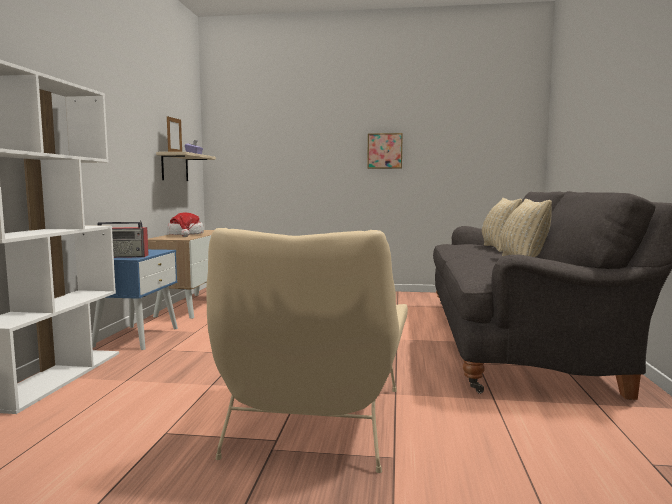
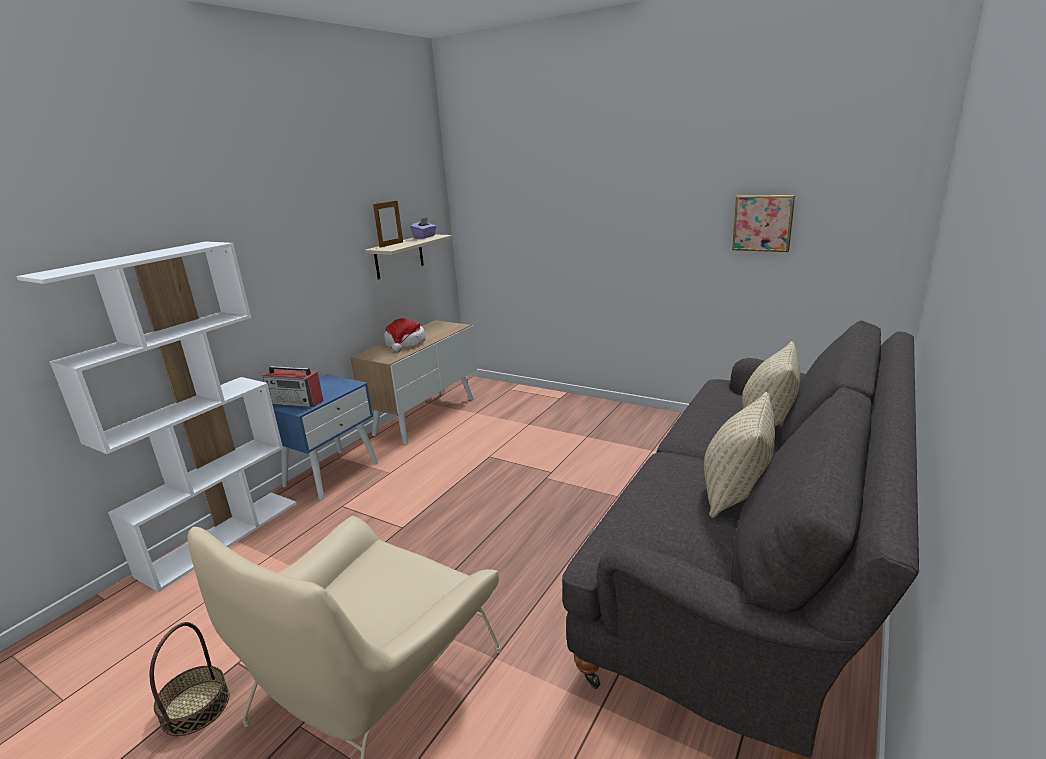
camera: 25 degrees right, 15 degrees up
picture [367,133,403,169] -> picture moved to [732,195,795,252]
none -> basket [150,622,230,736]

